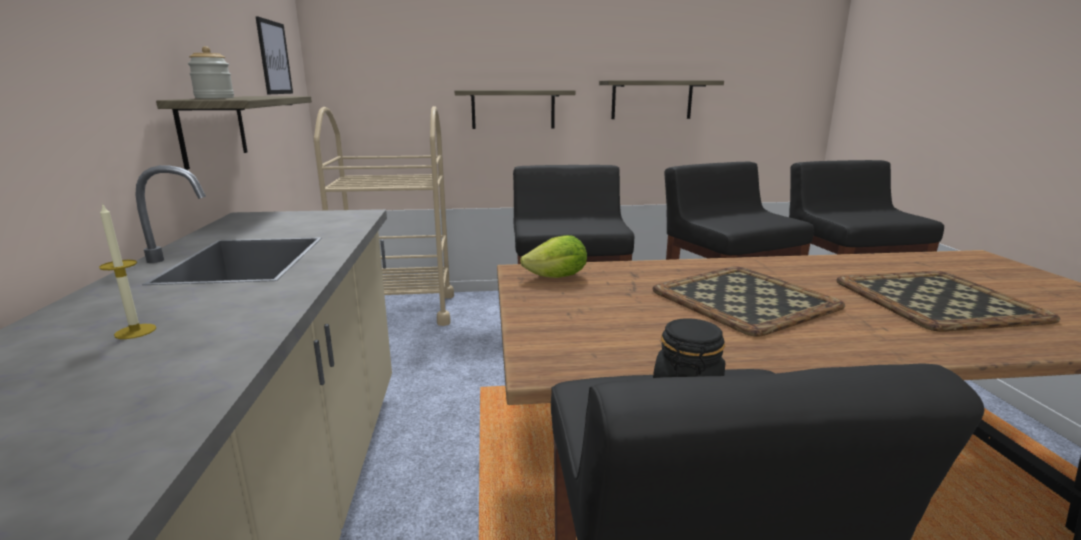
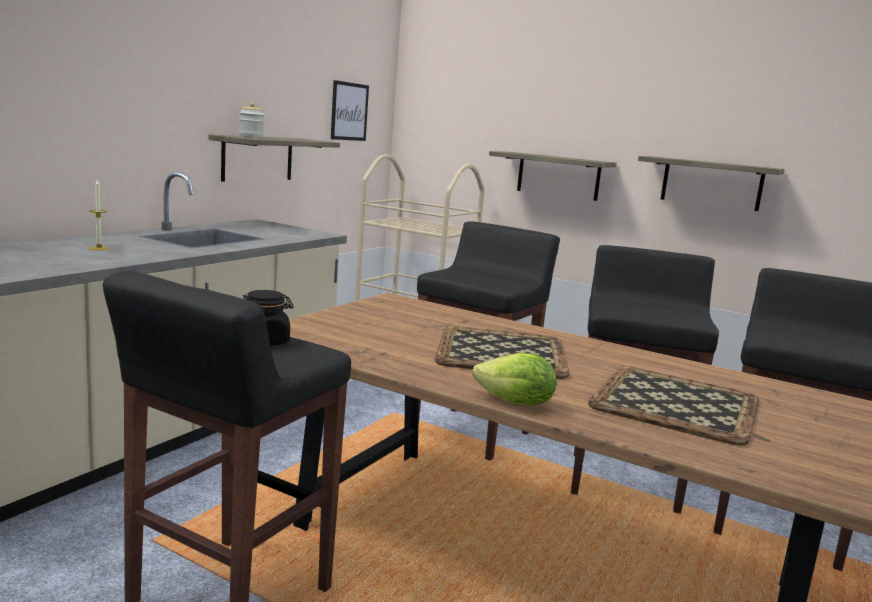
camera: 35 degrees right, 5 degrees down
lettuce [520,235,587,278] -> lettuce moved to [473,353,557,406]

